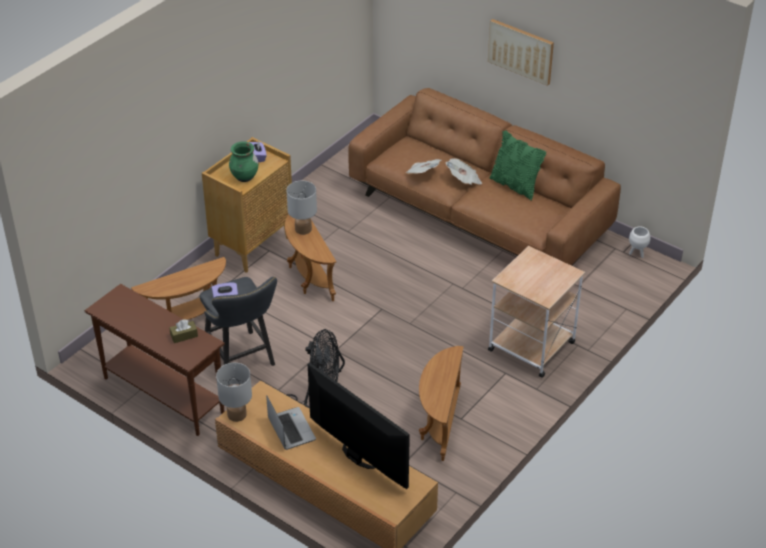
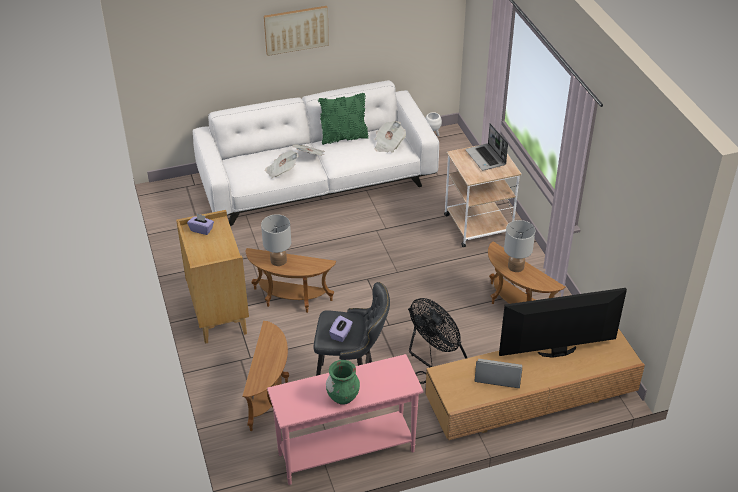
camera: 55 degrees left, 0 degrees up
brown console table [85,284,225,436] -> pink console table [267,354,424,485]
brown tissue box [169,319,198,343] -> none
grey table lamp [216,363,252,422] -> grey table lamp moved to [504,220,535,272]
green vase [229,141,258,182] -> green vase moved to [326,360,360,405]
brown sofa [348,88,621,266] -> white sofa [193,80,439,226]
none -> newspaper [375,121,406,153]
none -> laptop [465,123,508,171]

